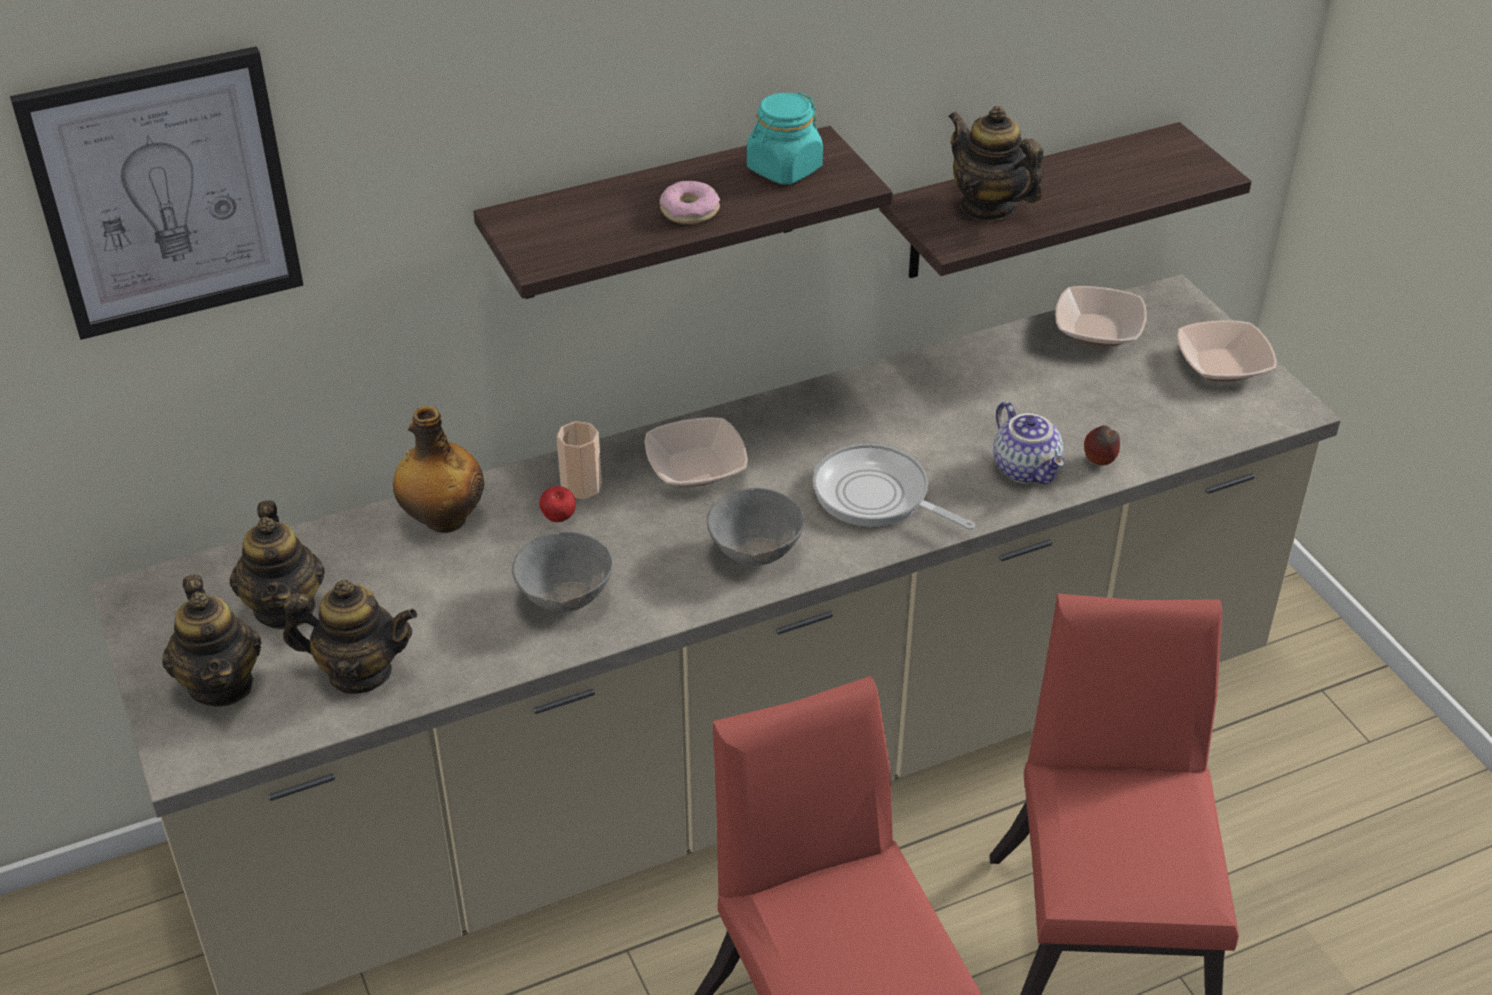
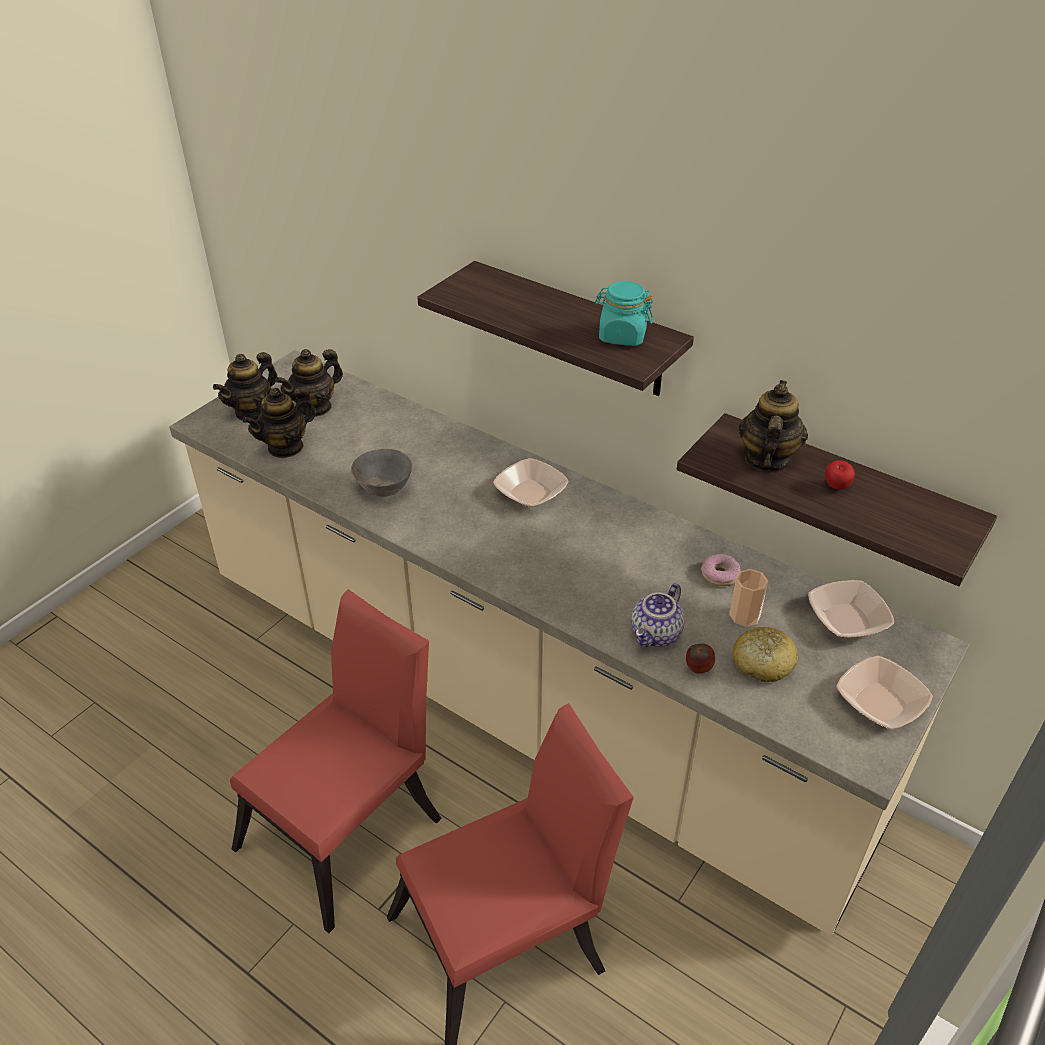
camera: 60 degrees right, 0 degrees up
picture [10,46,303,340] -> none
teapot [283,580,417,694] -> teapot turned 75 degrees clockwise [242,387,316,458]
bottle [393,406,484,533] -> none
apple [539,486,576,522] -> apple moved to [825,460,855,489]
cup [556,421,602,499] -> cup moved to [729,569,768,627]
donut [660,181,720,224] -> donut moved to [701,554,740,586]
grey bowl [706,488,804,566] -> none
frying pan [813,444,975,530] -> none
none -> bread [732,627,798,682]

